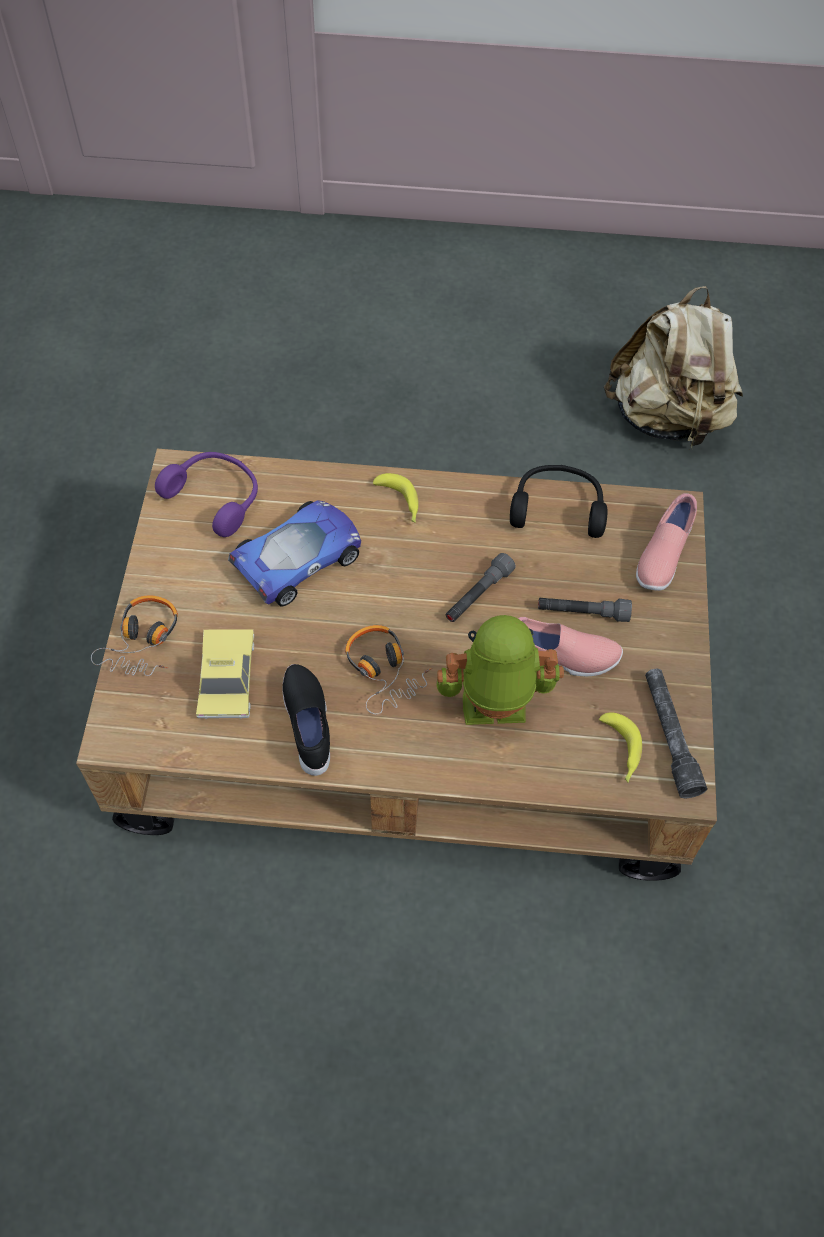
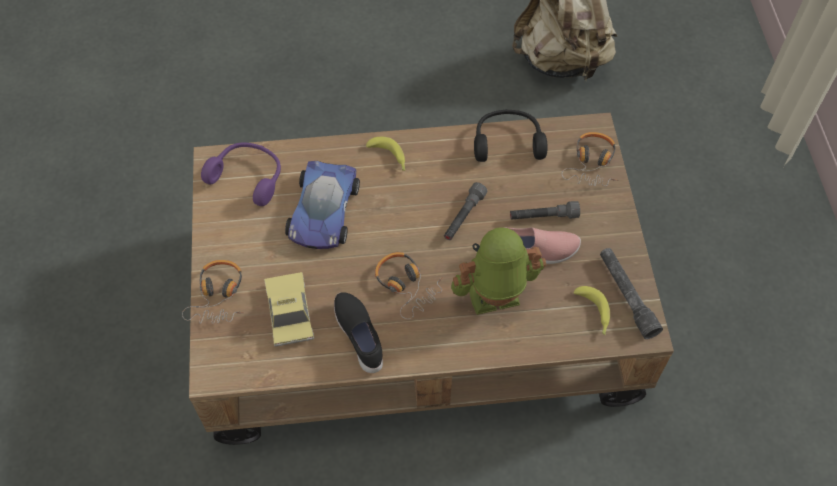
camera: 10 degrees left, 0 degrees up
toy car [228,500,361,606] -> toy car turned 150 degrees clockwise [285,161,360,249]
pink shoe [636,493,697,591] -> headphones [561,132,618,186]

